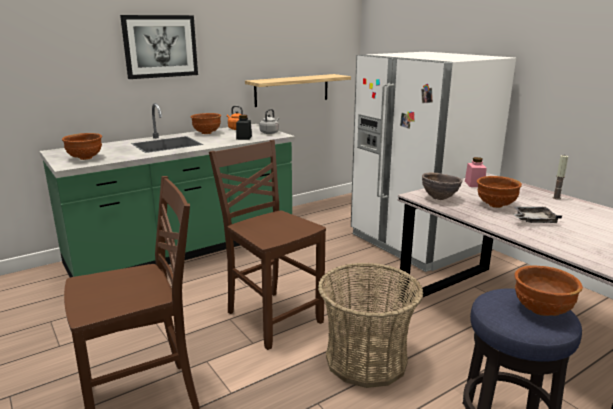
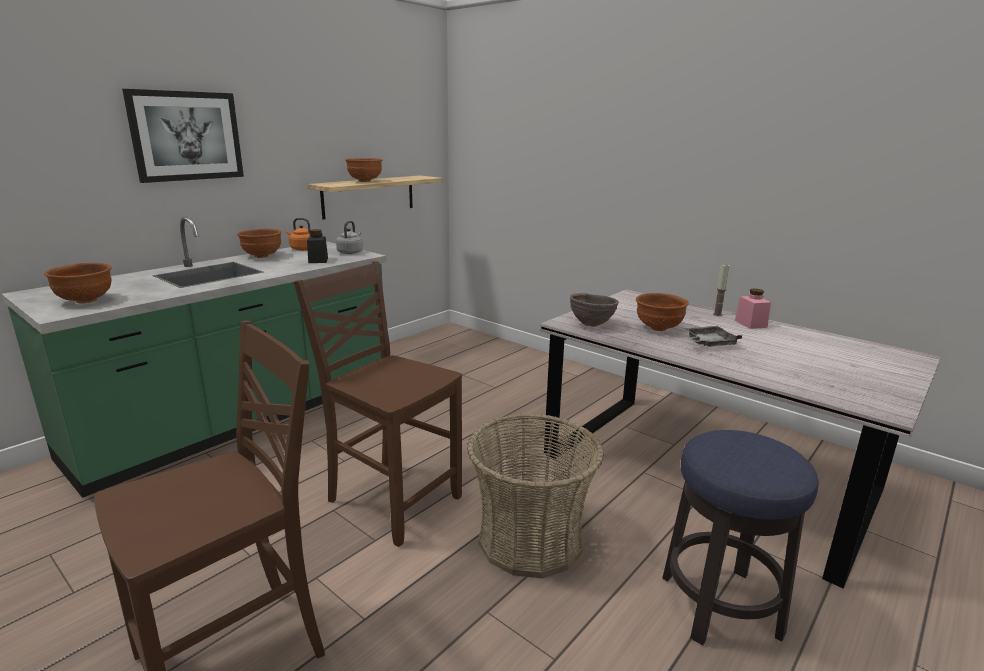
camera: 15 degrees left, 0 degrees up
white fridge [351,52,516,272] -> none
pink jar [465,157,487,187] -> pink jar moved to [735,289,771,329]
brown bowl [514,265,583,316] -> brown bowl moved to [345,158,382,182]

